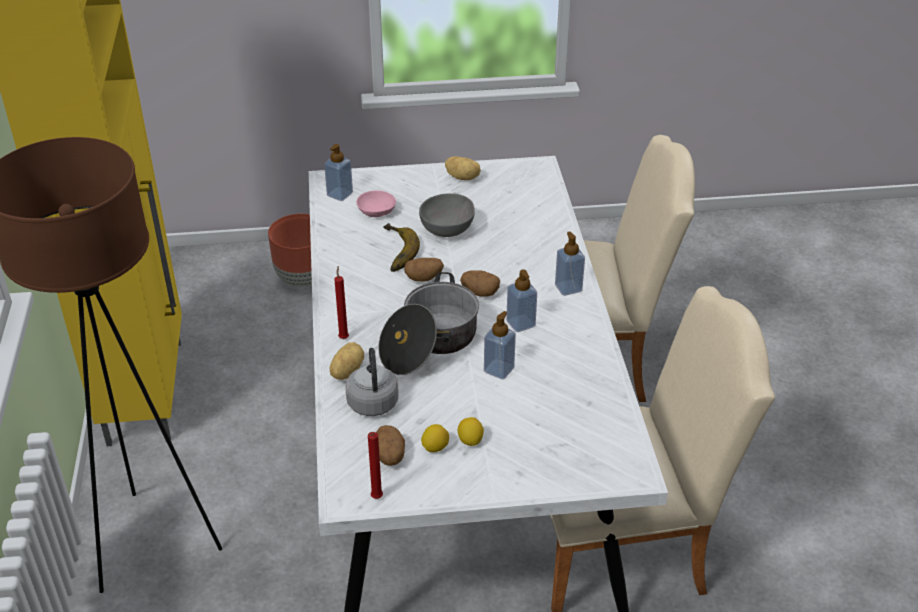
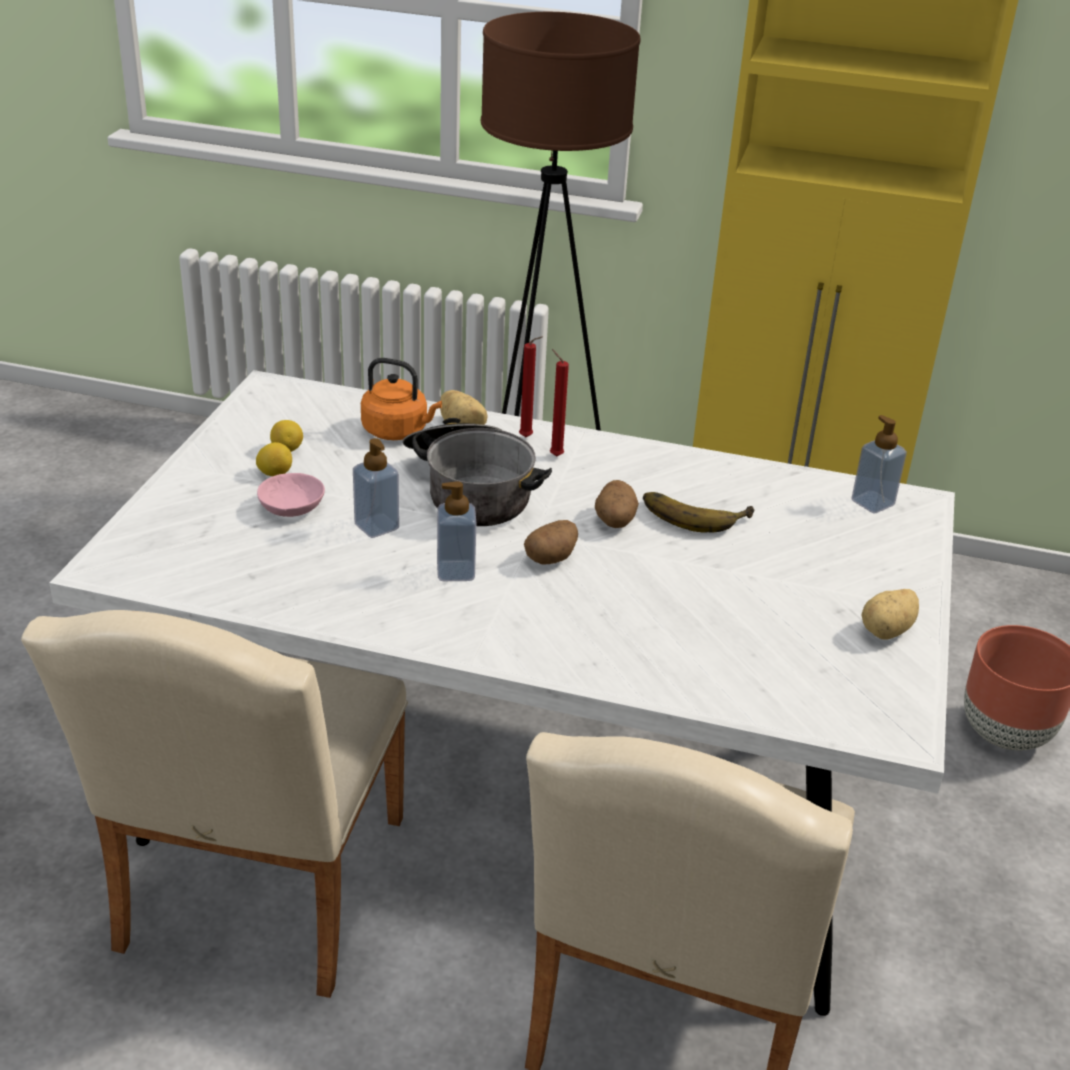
camera: 110 degrees right, 5 degrees down
grey kettle [345,348,399,416] -> orange kettle [361,358,442,440]
pink bowl [356,190,396,217] -> pink bowl moved to [257,473,325,517]
red candle [368,432,383,499] -> red candle moved to [550,349,569,457]
potato [376,425,405,466] -> none
grey bowl [419,193,475,237] -> none
soap dispenser [555,231,585,296] -> none

